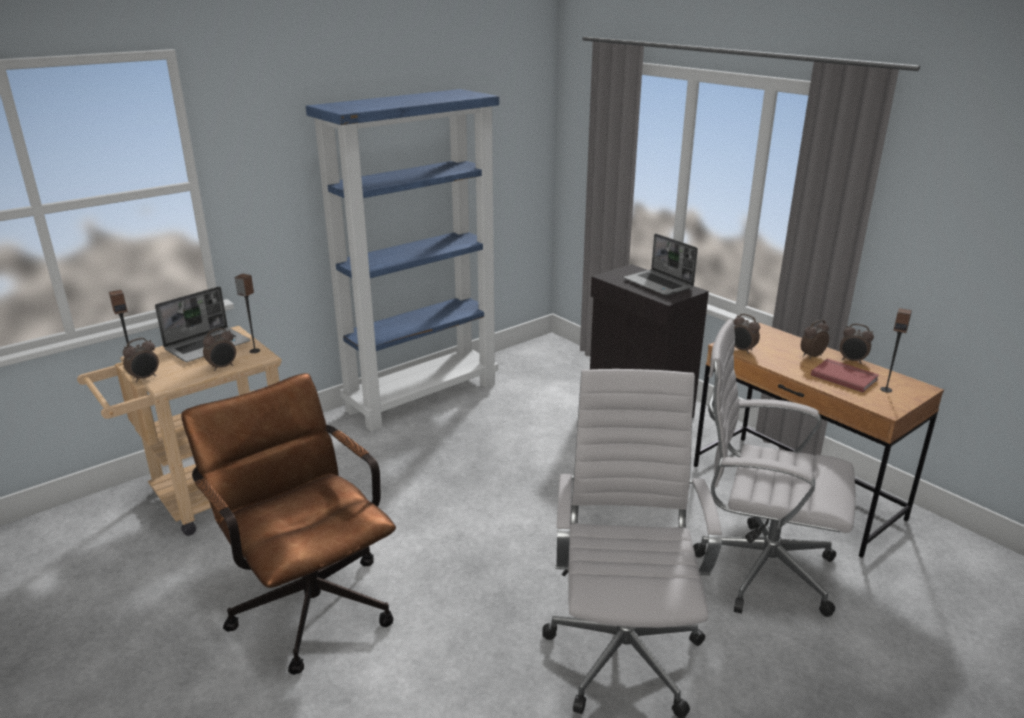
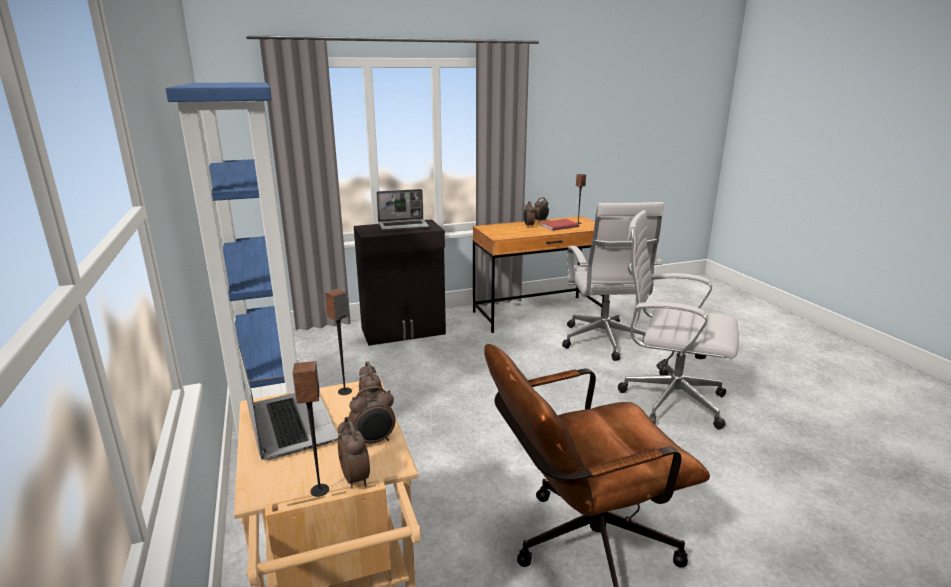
camera: 70 degrees left, 5 degrees down
white office chair [693,319,856,617] -> white office chair turned 45 degrees counterclockwise [562,202,664,361]
alarm clock [734,314,760,354] -> alarm clock moved to [349,386,396,444]

